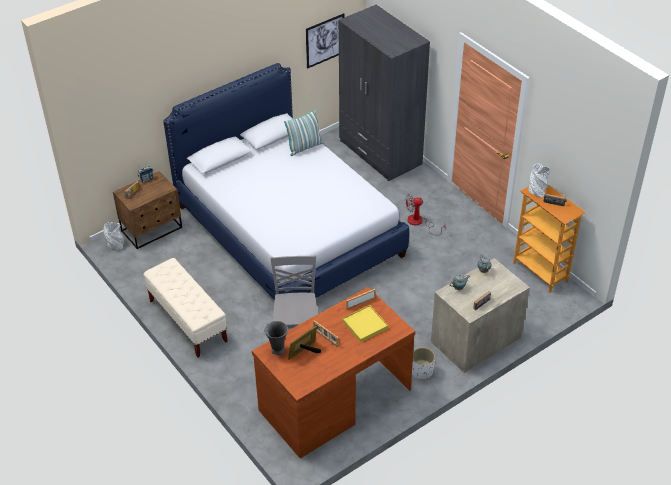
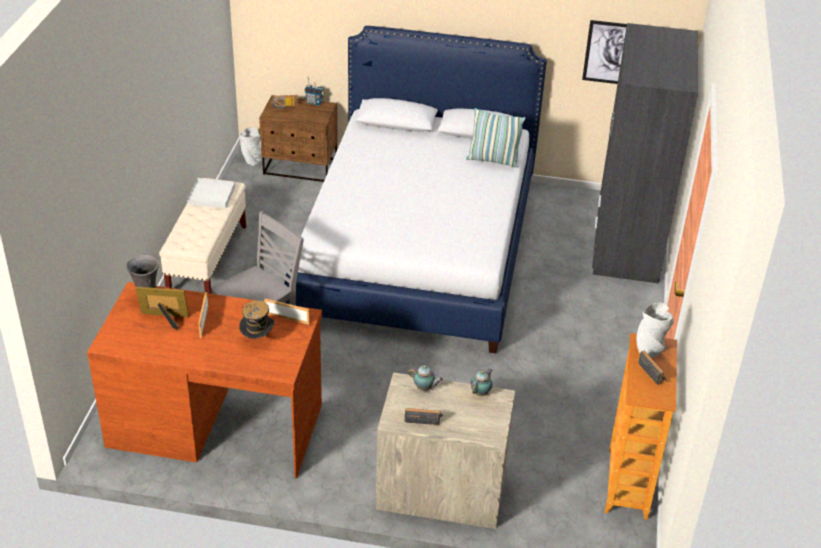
camera: 45 degrees right, 5 degrees down
yellow tray [342,305,388,342] -> hat [239,300,274,339]
fan [406,194,446,235] -> none
white planter [412,347,435,380] -> none
none -> white tray [187,178,235,209]

